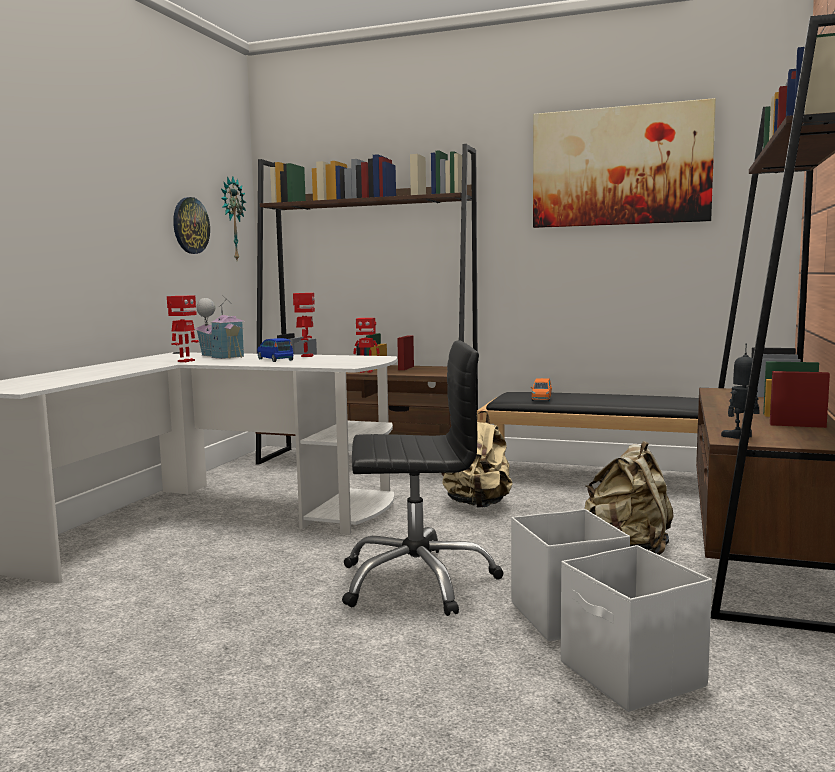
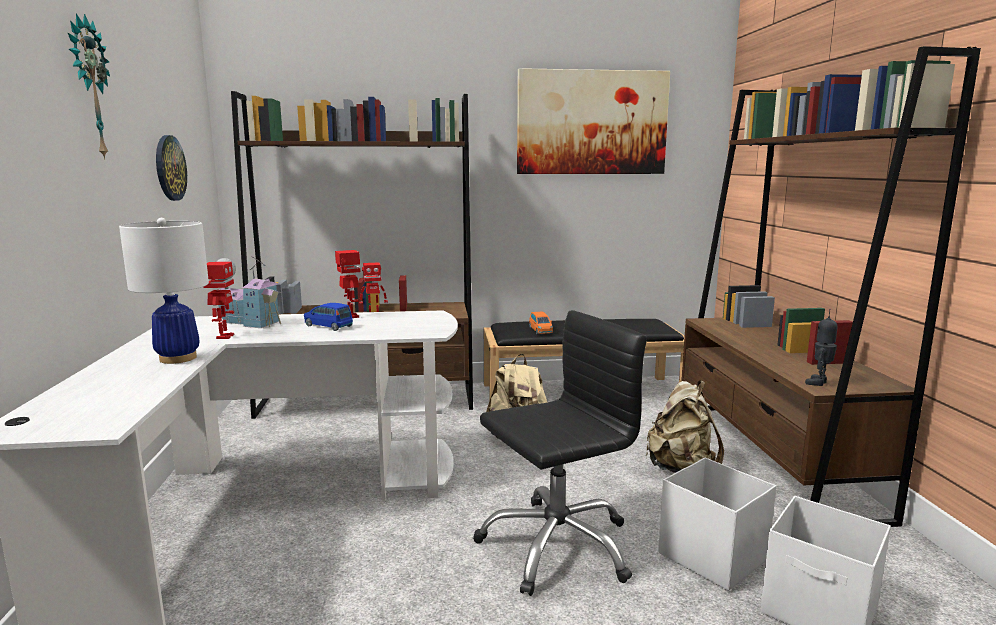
camera: 25 degrees left, 5 degrees up
wall clock [221,176,246,260] -> wall clock moved to [68,13,110,159]
none -> white table lamp [119,218,209,364]

